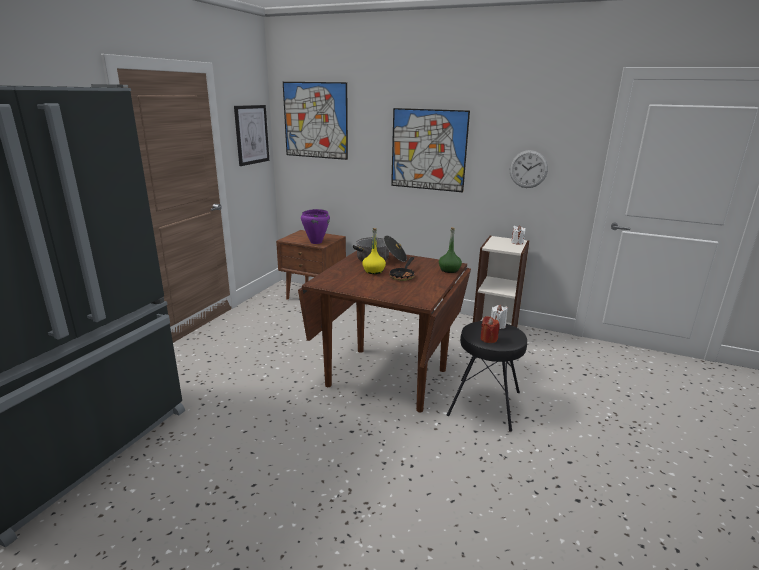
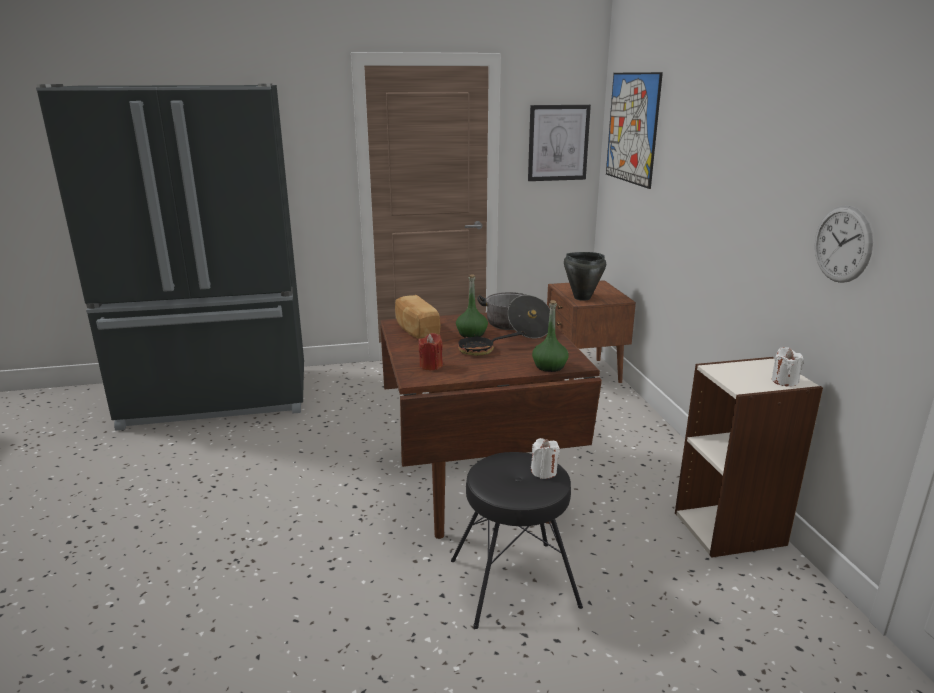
camera: 55 degrees right, 0 degrees up
purple cooking pot [301,209,330,244] -> black cooking pot [564,252,606,301]
yellow bottle [362,228,386,274] -> green bottle [456,274,488,338]
picture [391,108,470,192] -> none
red candle [481,316,500,343] -> red candle moved to [419,333,443,370]
none -> bread [395,295,441,339]

